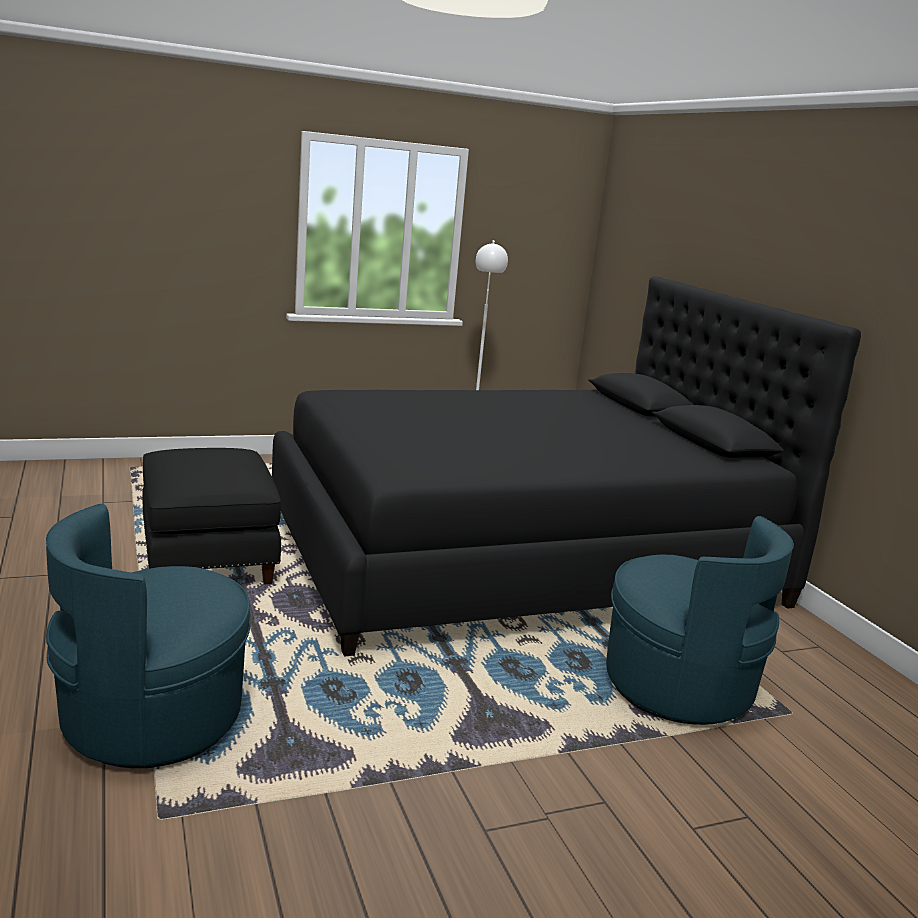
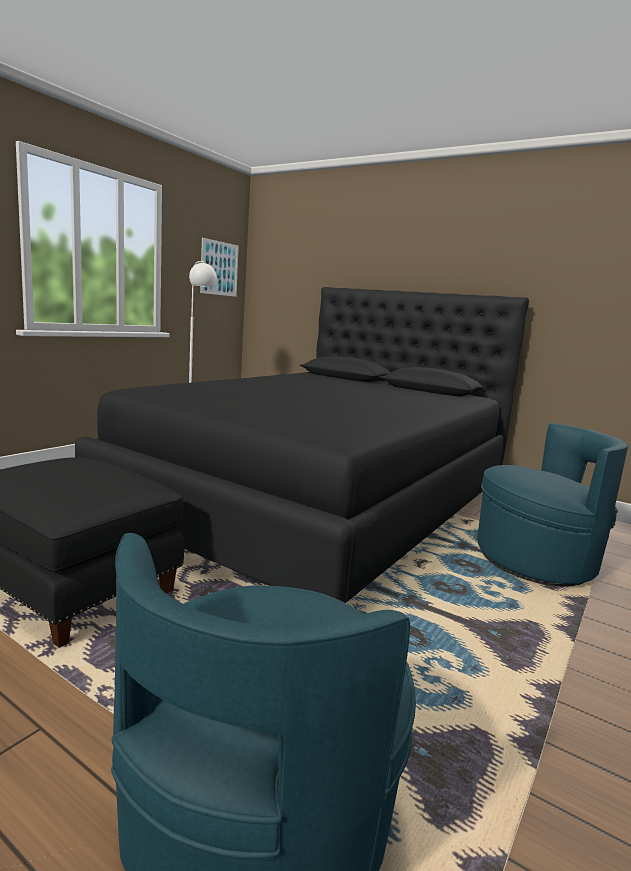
camera: 35 degrees left, 5 degrees down
none -> picture [200,238,239,297]

